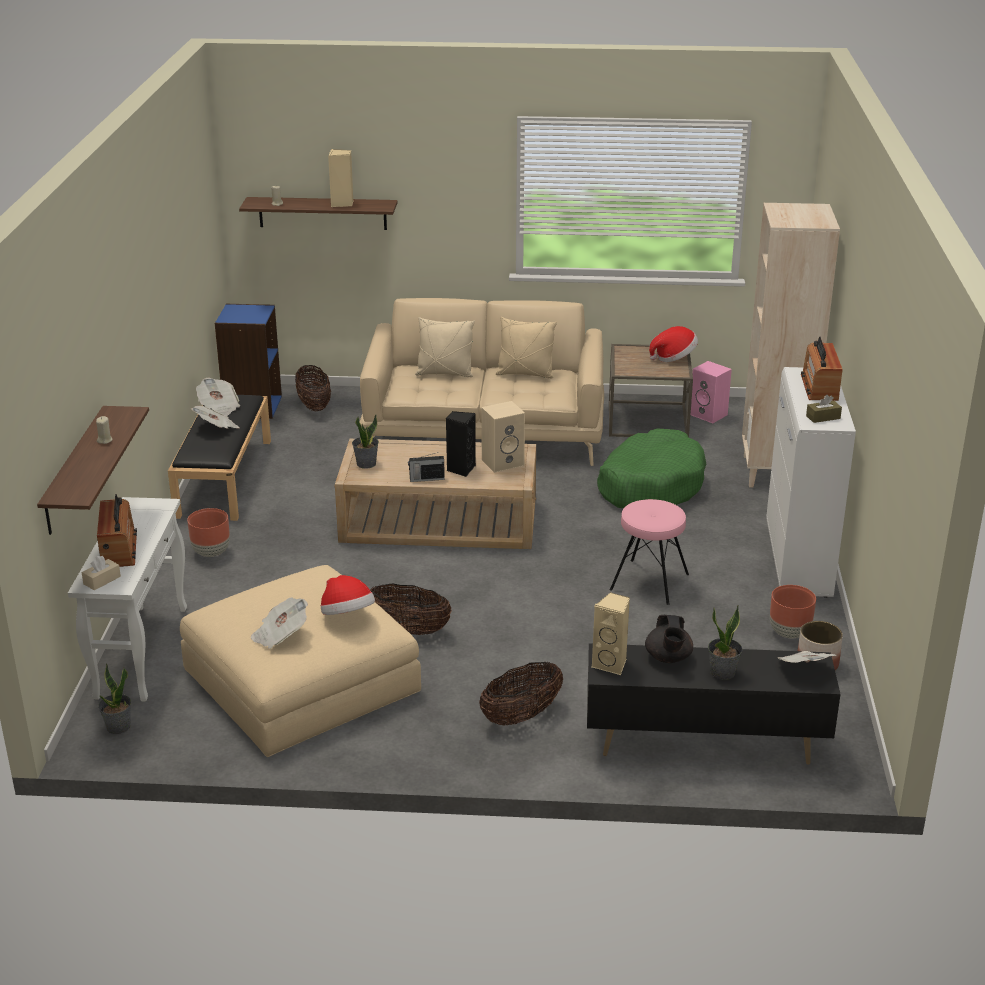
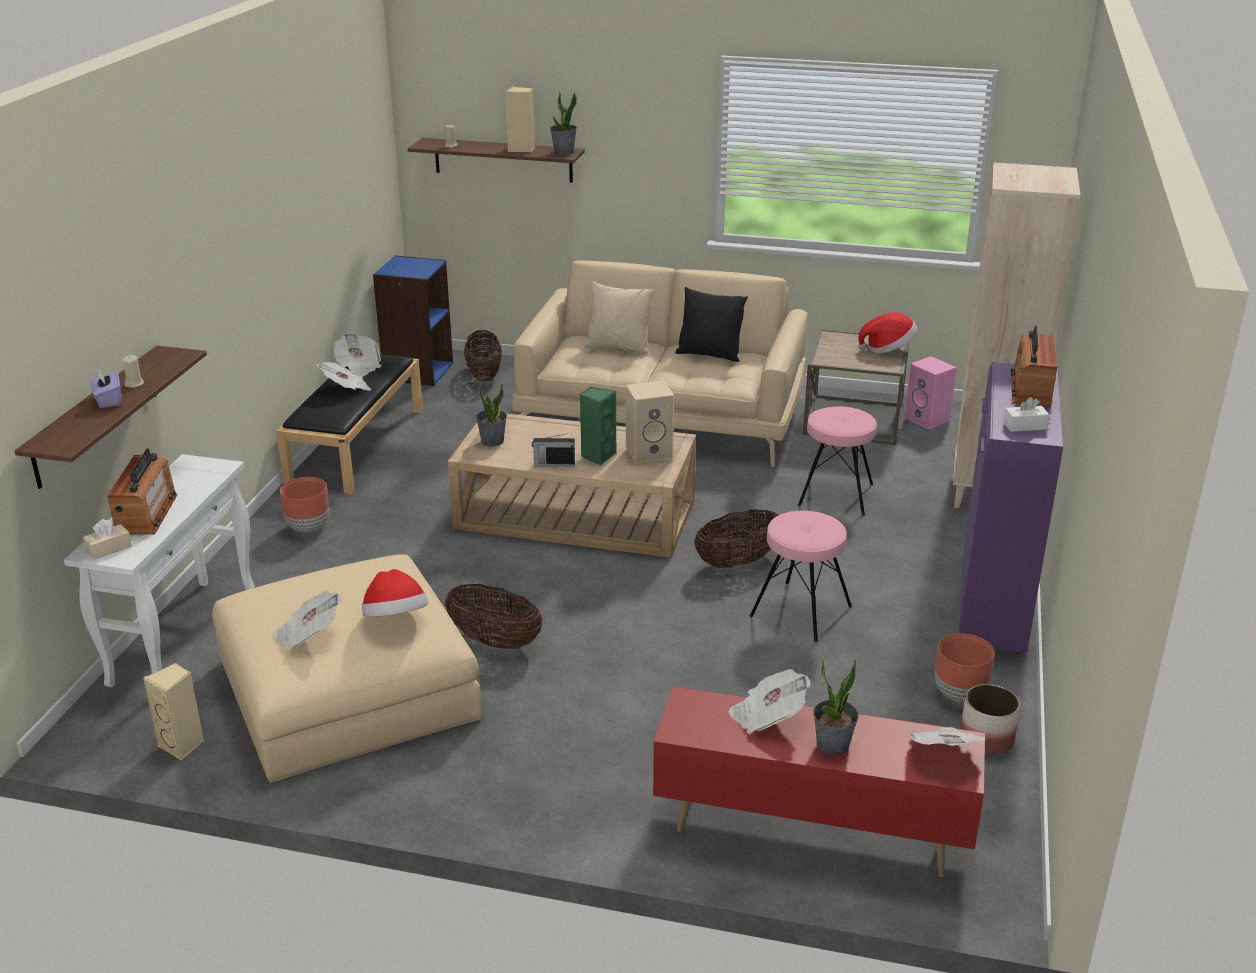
camera: 10 degrees right, 0 degrees up
potted plant [98,663,131,734] -> potted plant moved to [550,91,577,155]
black speaker [446,411,476,477] -> green speaker [580,387,616,465]
basket [479,661,563,725] -> basket moved to [694,509,778,568]
beige pillow [496,317,557,378] -> black pillow [675,287,748,362]
black tv stand [587,643,841,765] -> red tv stand [653,686,985,877]
beige speaker [592,592,630,675] -> beige speaker moved to [143,663,204,760]
green dog bed [597,429,706,508] -> pink stool [798,407,877,516]
black teapot [645,615,693,663] -> newspaper [728,669,811,734]
white cabinet [766,367,856,598] -> purple cabinet [959,362,1063,653]
brown tissue box [806,395,842,423] -> white tissue box [1003,397,1050,432]
none -> purple tissue box [91,369,121,408]

